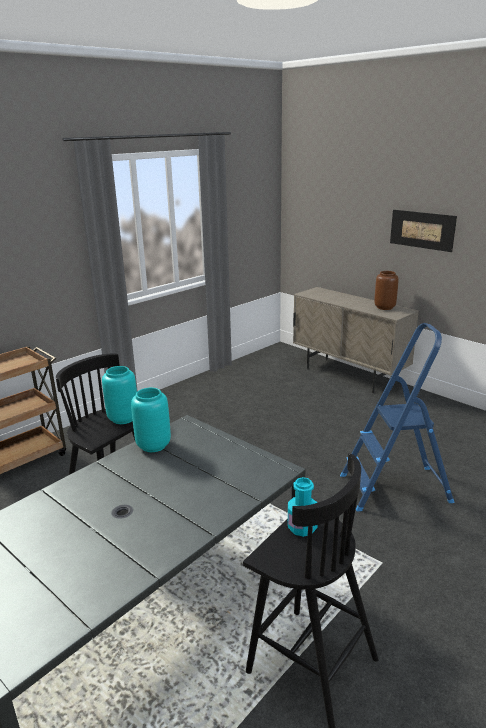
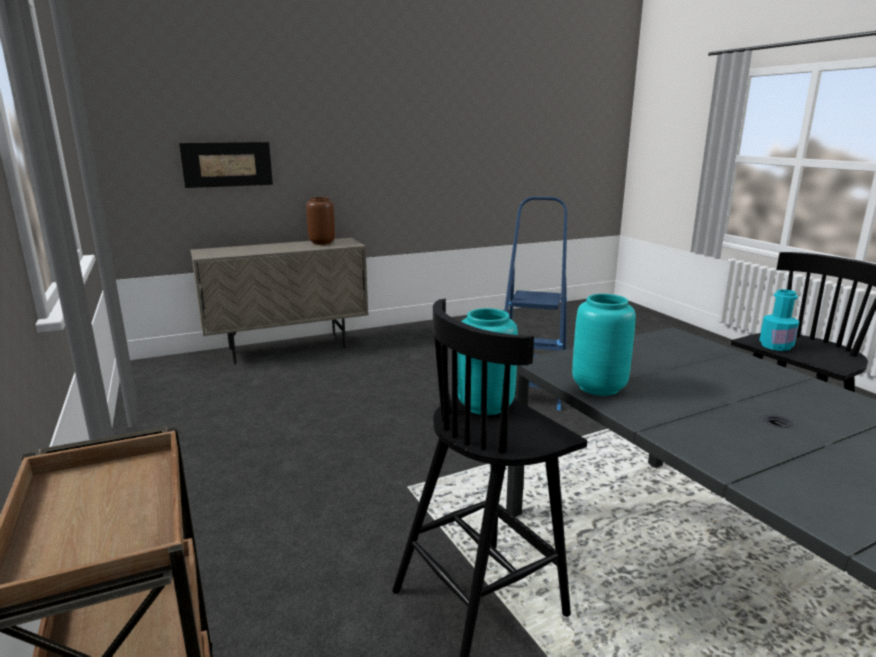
camera: 70 degrees left, 5 degrees down
picture [390,210,457,252] -> picture moved to [179,142,273,188]

